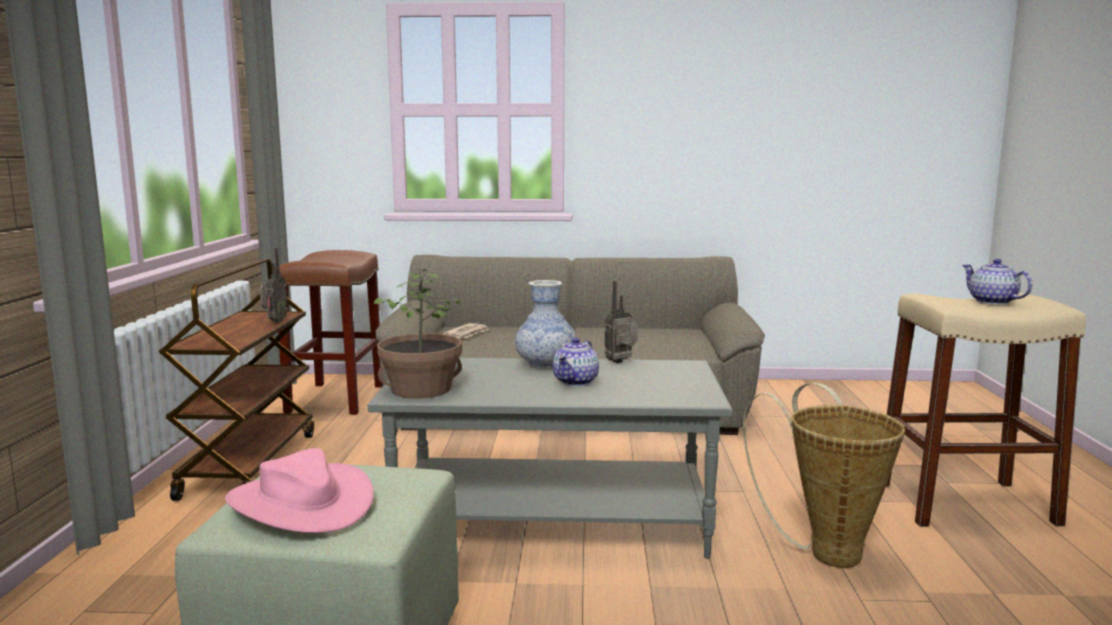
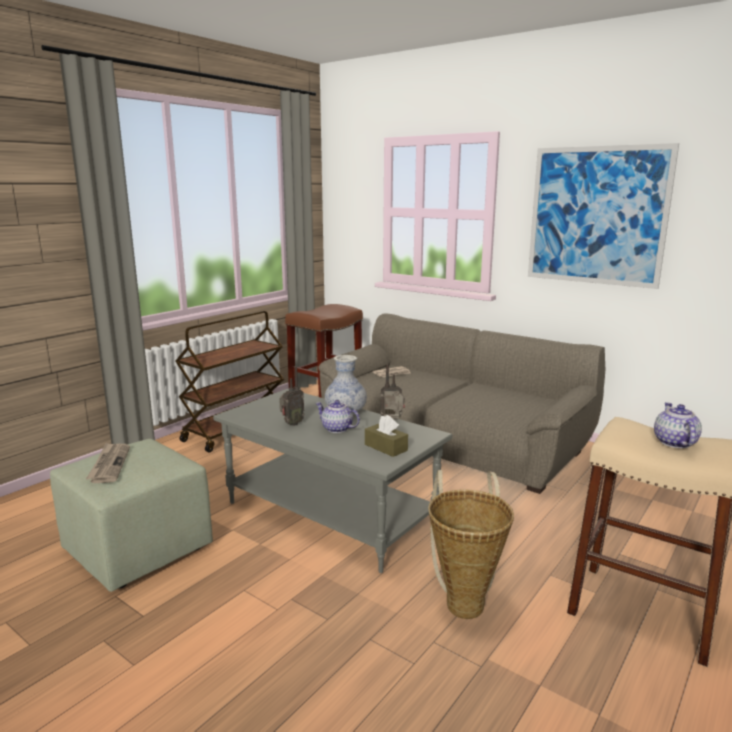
camera: 35 degrees right, 5 degrees up
pink hat [225,448,374,533] -> newspaper [86,443,130,483]
radio [260,248,288,322] -> radio moved to [279,366,305,426]
potted plant [373,267,462,398] -> none
teapot [553,338,599,386] -> teapot turned 60 degrees clockwise [315,400,360,433]
none -> brown tissue box [365,415,408,457]
none -> picture [528,143,679,289]

